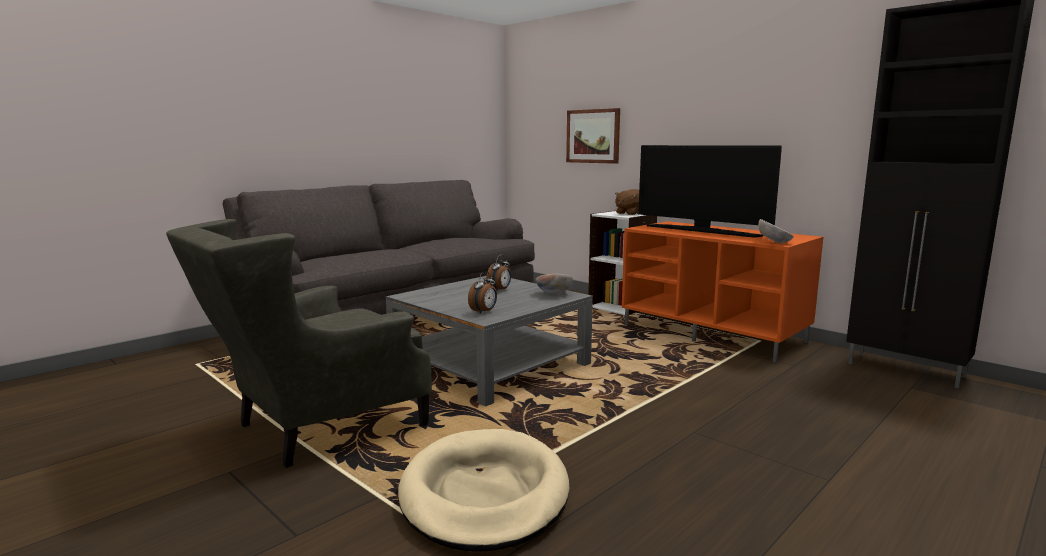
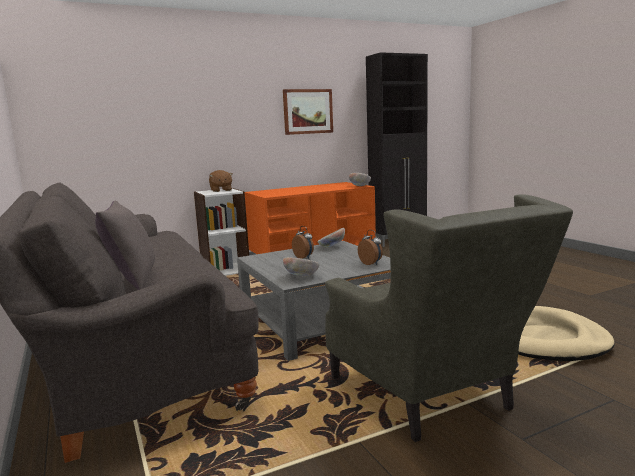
camera: 70 degrees left, 0 degrees up
picture [566,108,620,164] -> picture moved to [283,89,333,135]
television [638,145,782,238] -> none
none -> grey pillow [95,201,155,290]
none -> bowl [283,257,319,276]

